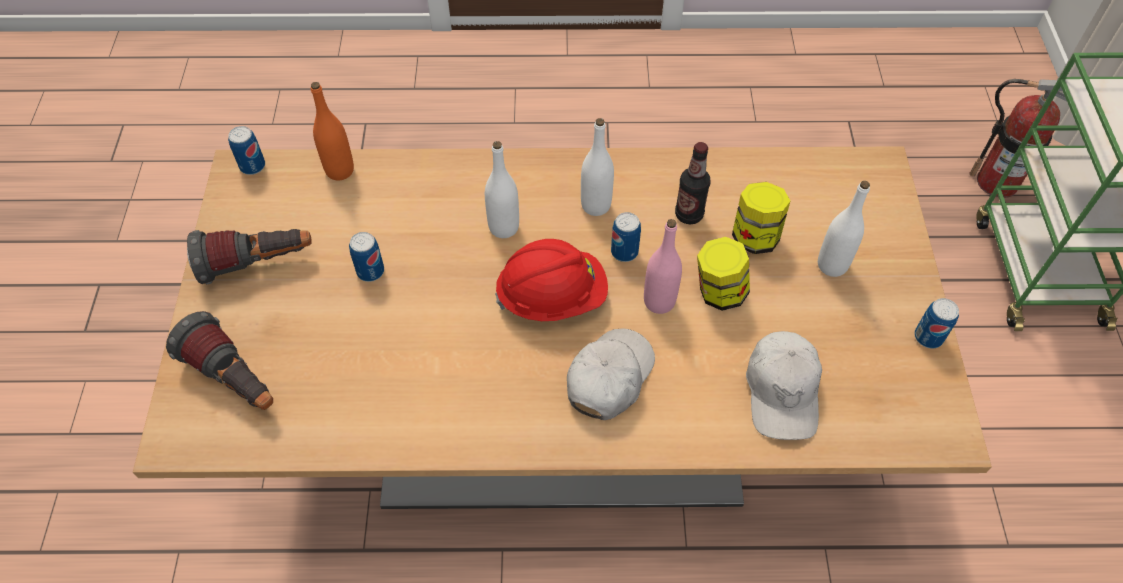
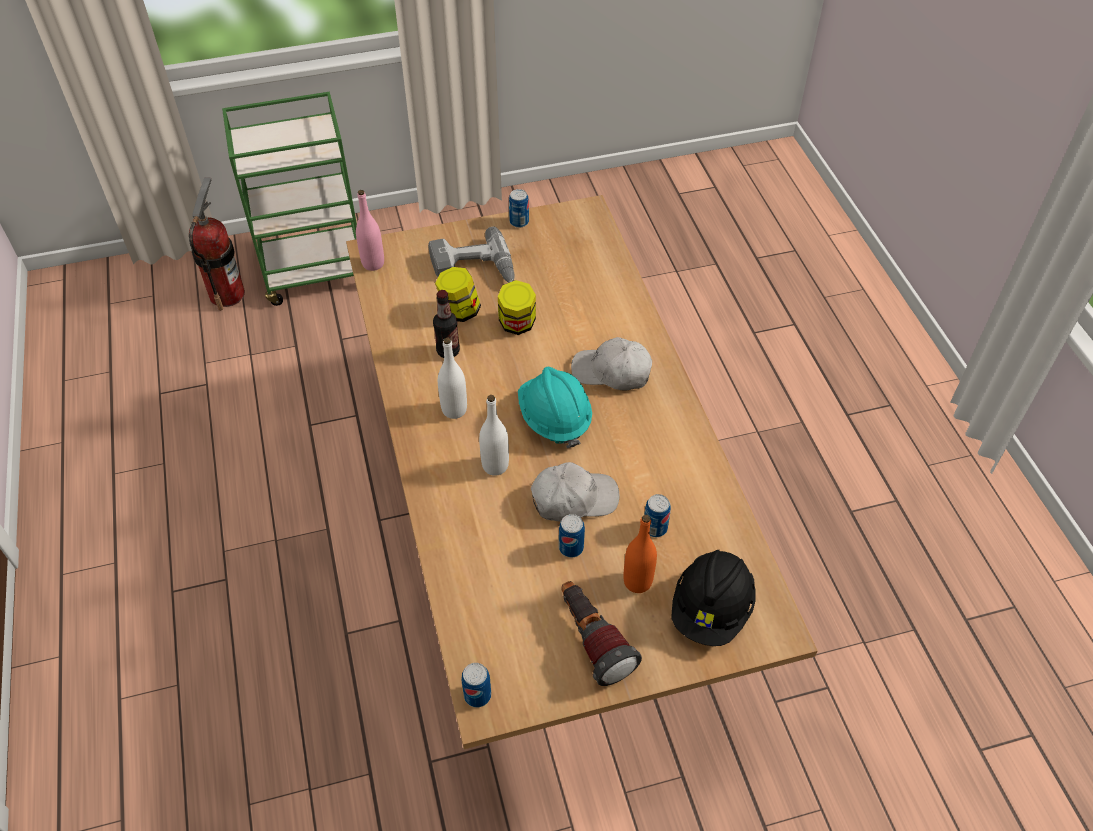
camera: 105 degrees left, 5 degrees down
flashlight [166,311,273,410] -> black hard hat [671,550,756,646]
orange bottle [311,82,354,180] -> orange bottle moved to [623,515,657,593]
red hard hat [495,239,608,321] -> turquoise hard hat [518,367,592,448]
can [611,212,641,262] -> can moved to [644,494,671,537]
pink bottle [644,219,682,314] -> pink bottle moved to [356,190,384,271]
white cap [746,331,822,440] -> white cap moved to [531,462,619,521]
white bottle [818,181,870,277] -> power drill [428,226,515,283]

